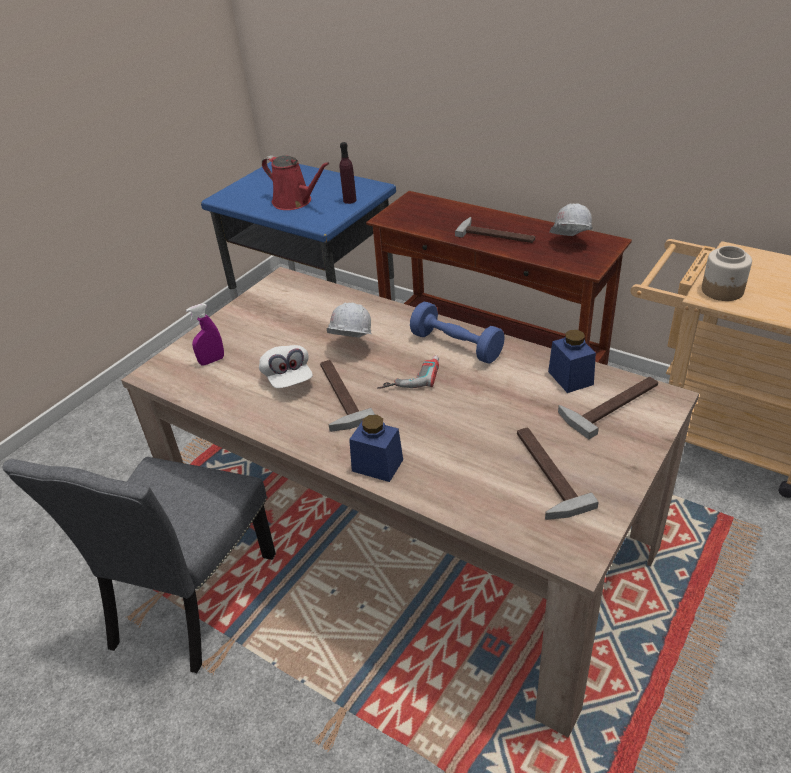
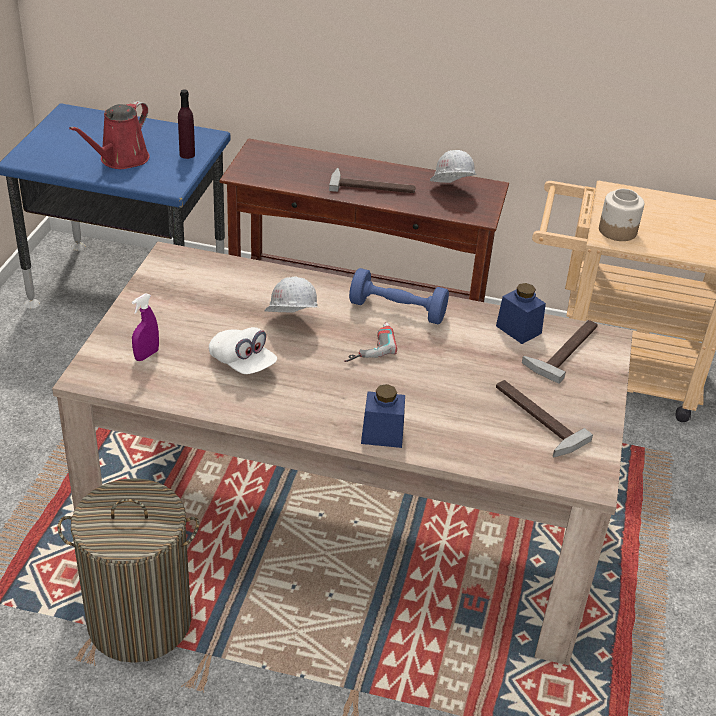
camera: 25 degrees left, 0 degrees up
grey chair [3,457,276,673] -> laundry basket [57,478,199,663]
red watering can [262,155,329,210] -> red watering can turned 105 degrees clockwise [69,101,150,169]
hammer [320,360,375,432] -> none

